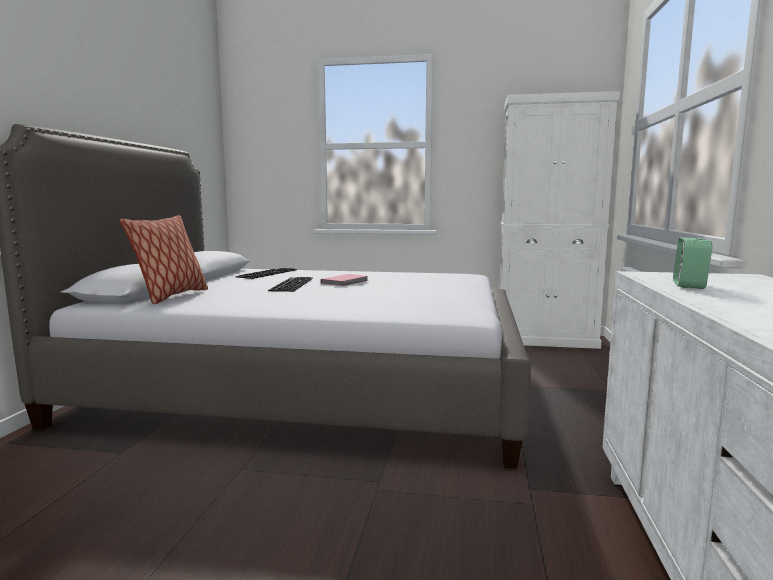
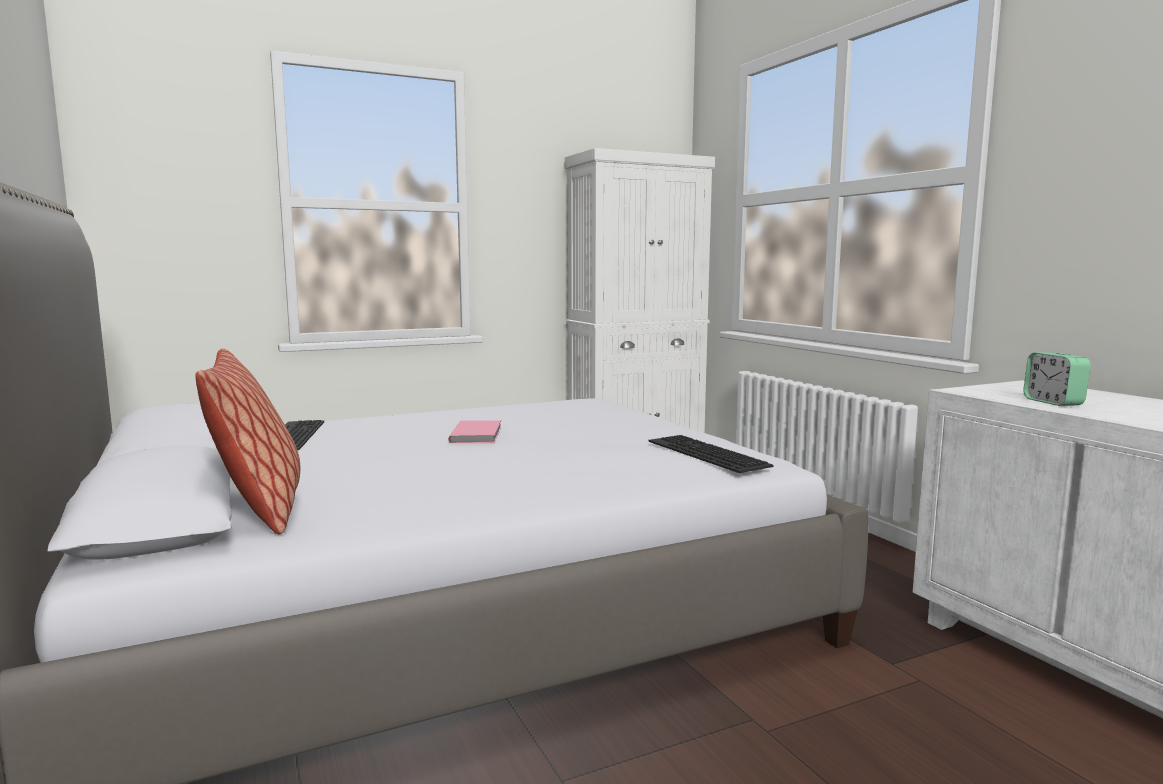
camera: 35 degrees left, 0 degrees up
keyboard [268,277,313,292] -> keyboard moved to [649,435,774,473]

